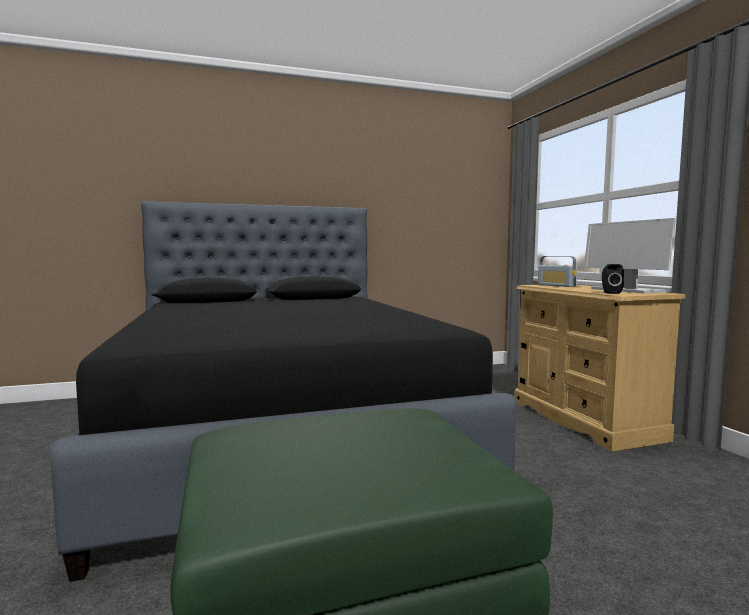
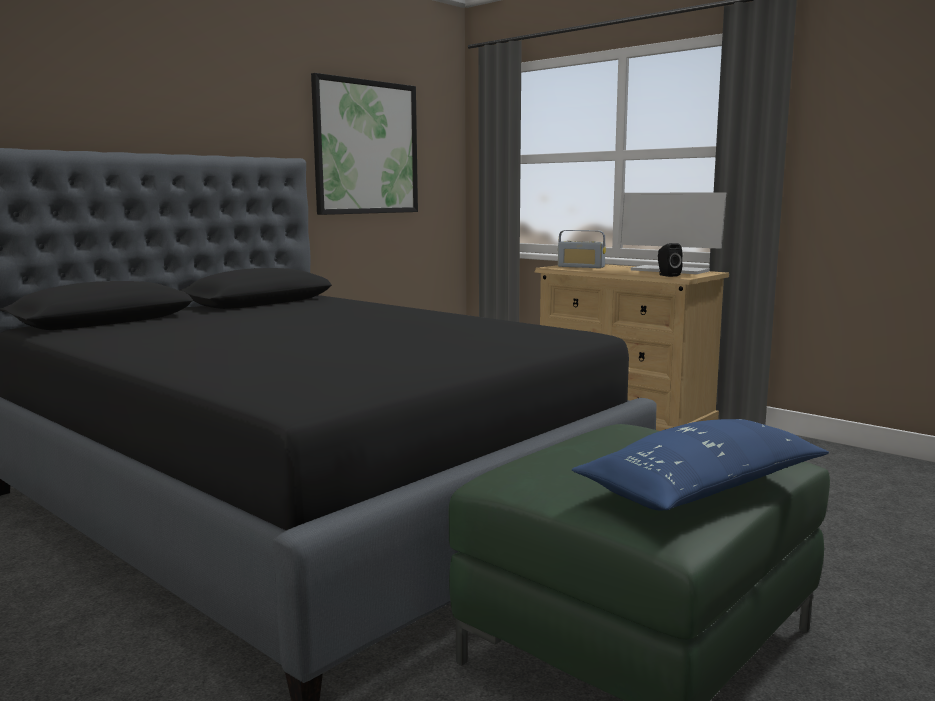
camera: 30 degrees left, 5 degrees up
none -> picture [311,73,418,215]
none -> blue pillow [572,419,829,510]

